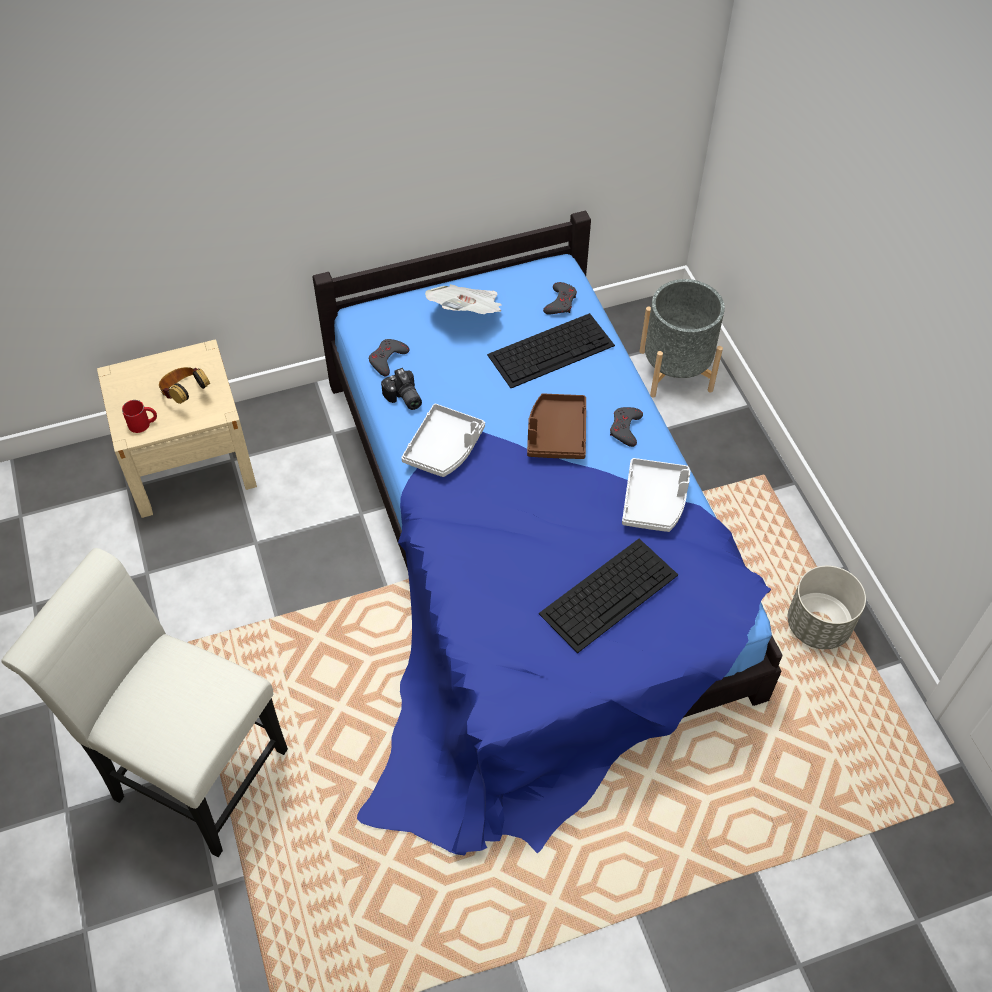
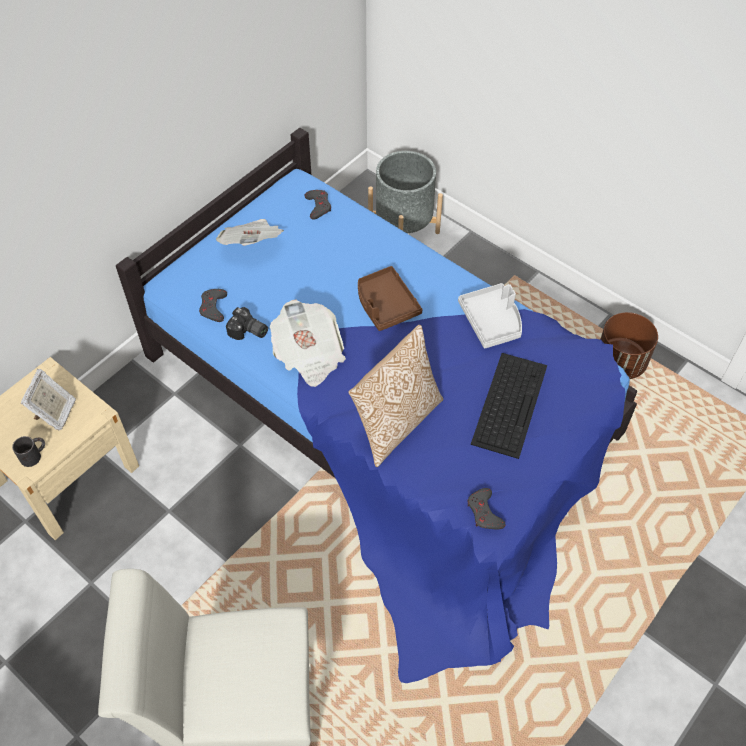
camera: 30 degrees left, 0 degrees up
red mug [122,400,157,433] -> black mug [12,436,45,467]
headphones [159,367,210,404] -> picture frame [21,369,76,431]
grey tray [401,404,485,477] -> newspaper [270,300,346,387]
keyboard [487,313,615,388] -> none
grey game controller [610,407,643,447] -> grey game controller moved to [468,488,506,530]
grey planter [788,566,866,649] -> brown planter [600,312,658,379]
none -> pillow [348,325,444,467]

